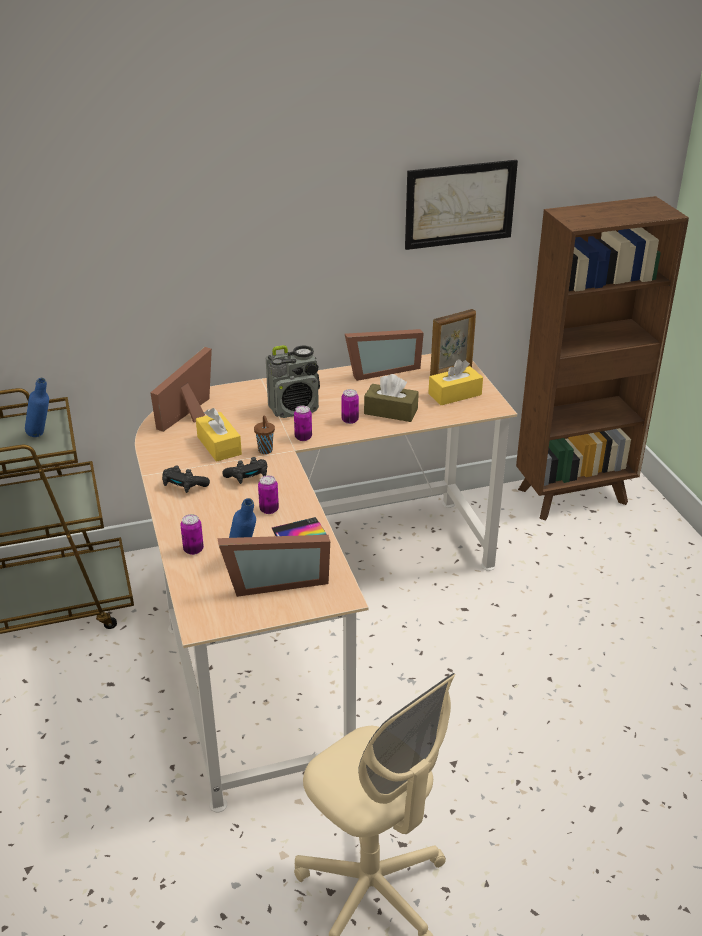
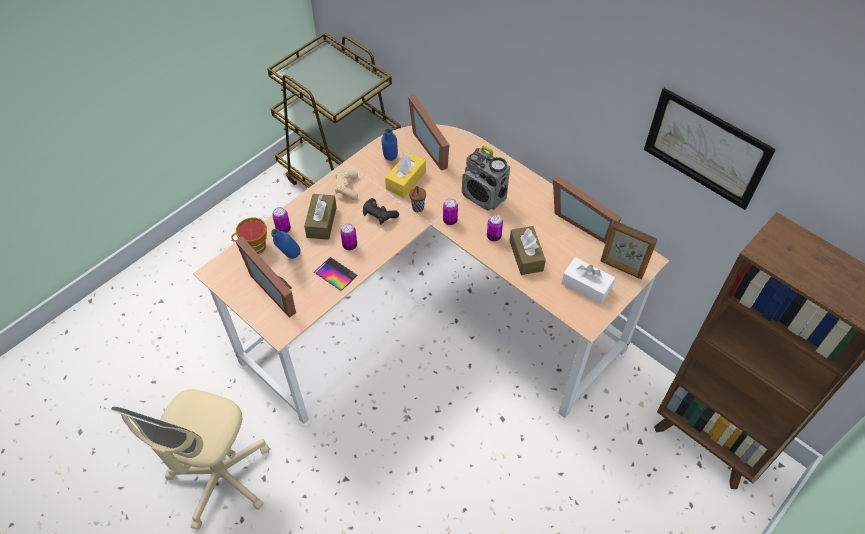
camera: 60 degrees right, 20 degrees up
blue bottle [25,378,49,437] -> blue bottle moved to [381,129,398,161]
picture frame [150,347,212,432] -> picture frame turned 120 degrees counterclockwise [408,94,449,171]
black game controller [162,465,210,493] -> beige game controller [335,169,358,200]
yellow tissue box [428,359,483,405] -> white tissue box [561,257,615,305]
none -> cup [232,217,267,254]
none -> brown tissue box [304,194,337,240]

